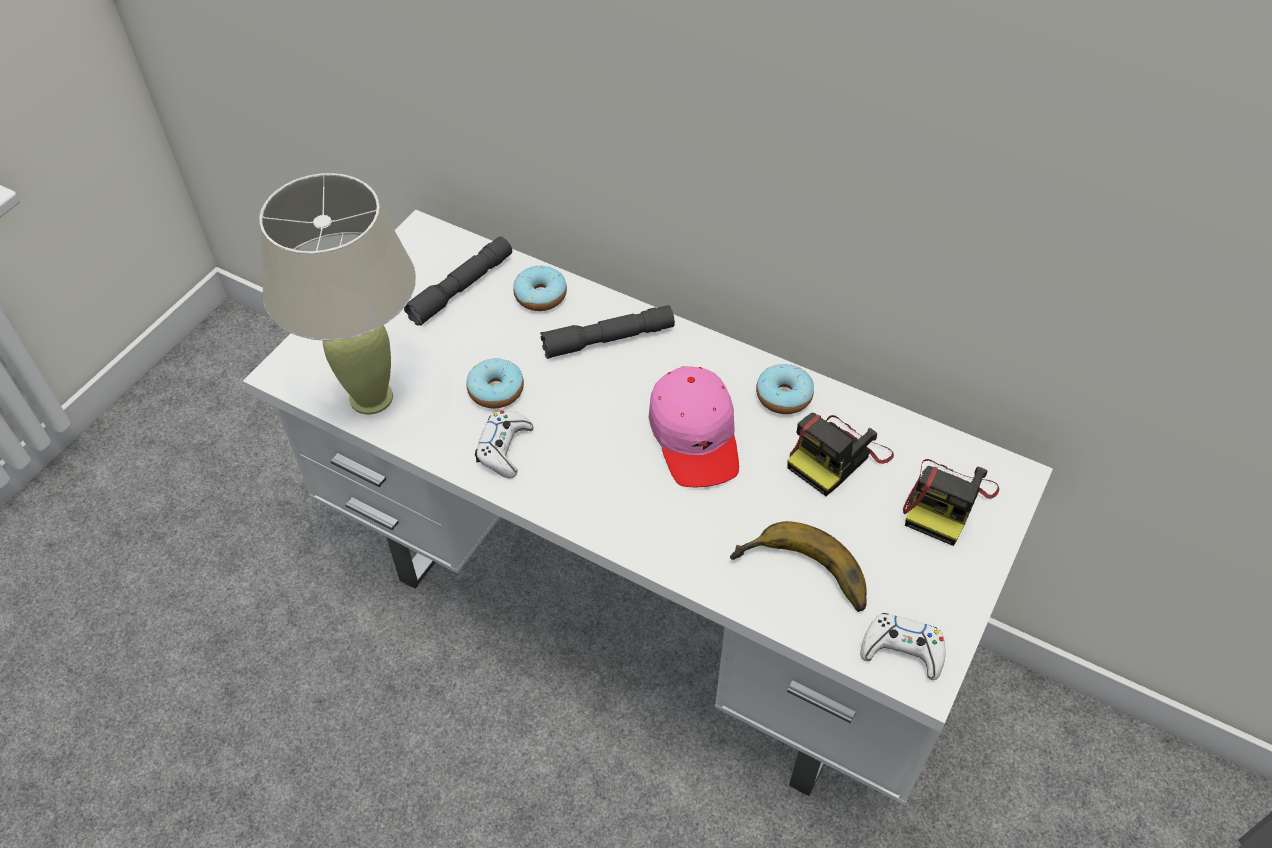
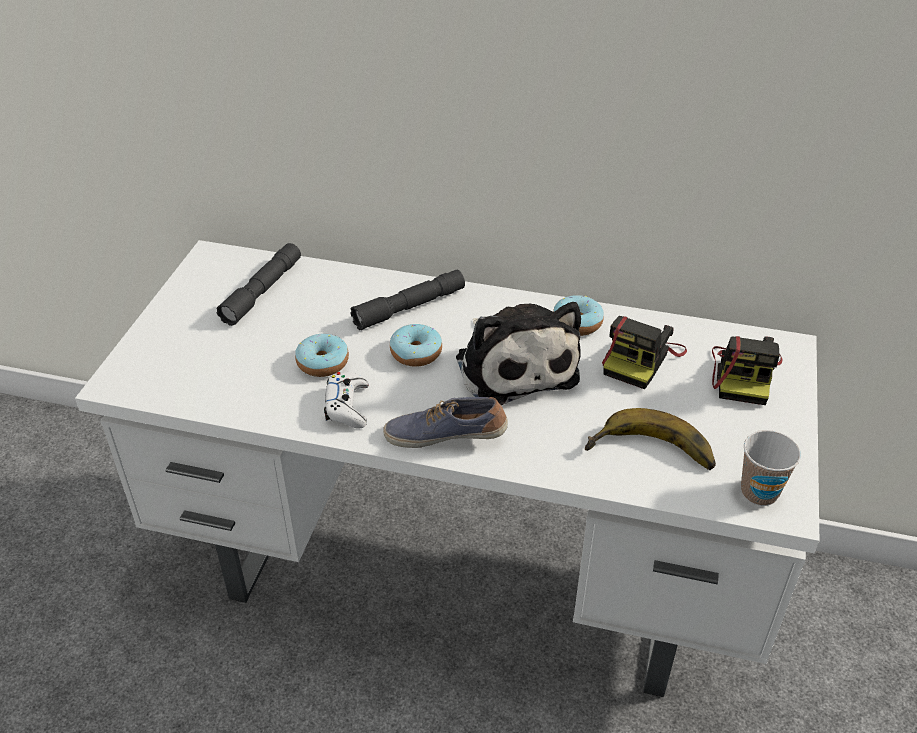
camera: 15 degrees left, 10 degrees down
beige table lamp [259,173,416,415] -> none
donut [513,266,567,311] -> donut moved to [390,324,442,367]
pink cap [648,366,739,487] -> plush toy [456,302,581,406]
white game controller [860,613,946,680] -> cup [741,430,801,506]
none -> shoe [383,397,508,448]

